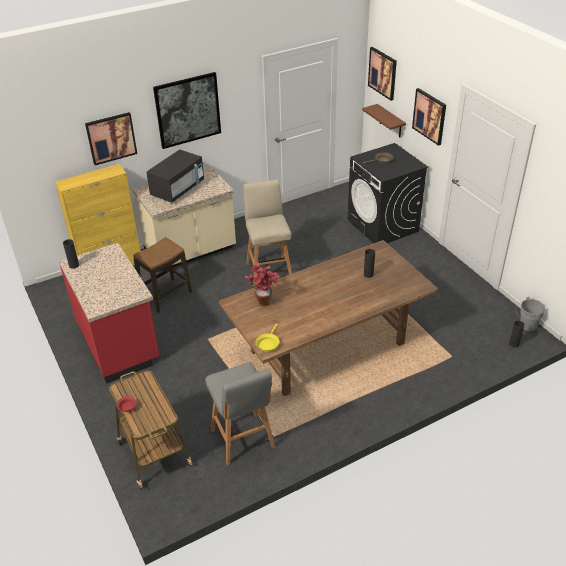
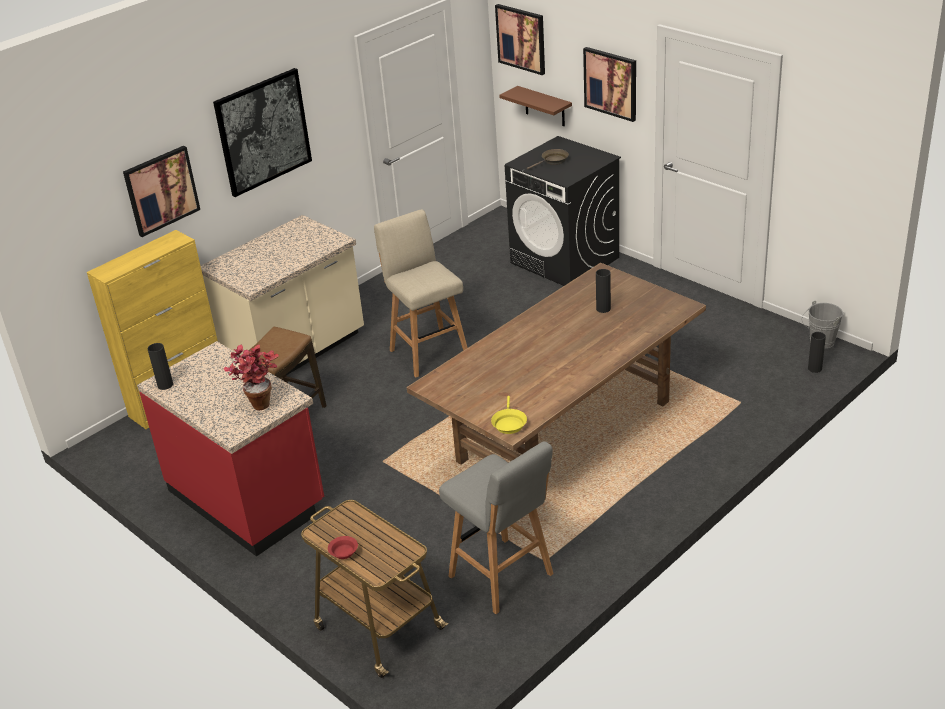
camera: 15 degrees left, 5 degrees down
black microwave [146,150,204,203] -> none
potted plant [245,263,280,306] -> potted plant moved to [224,345,279,410]

